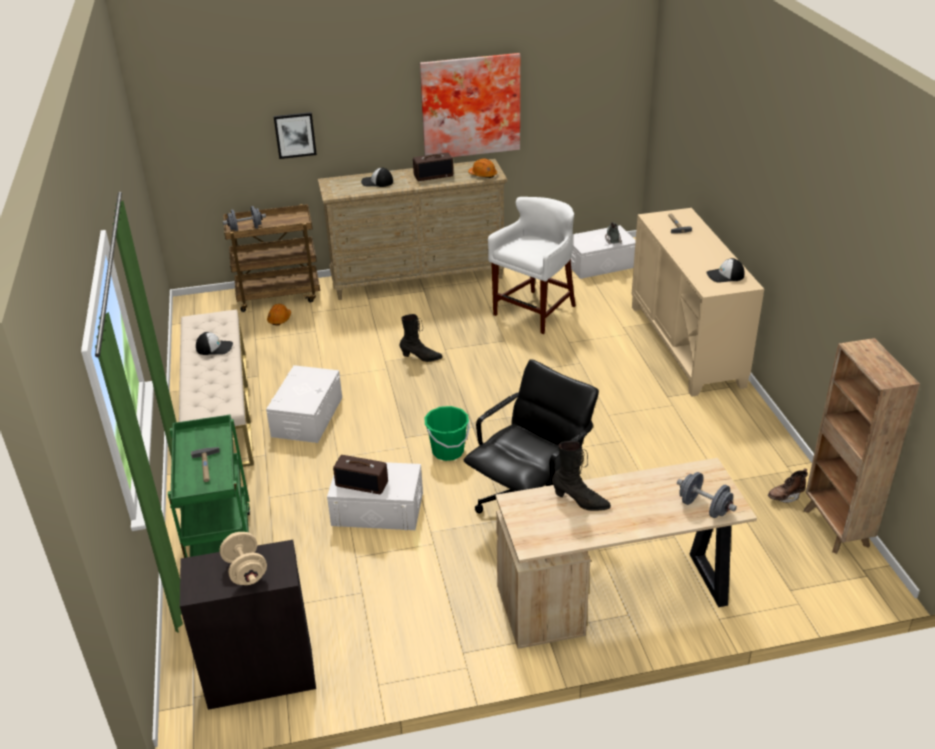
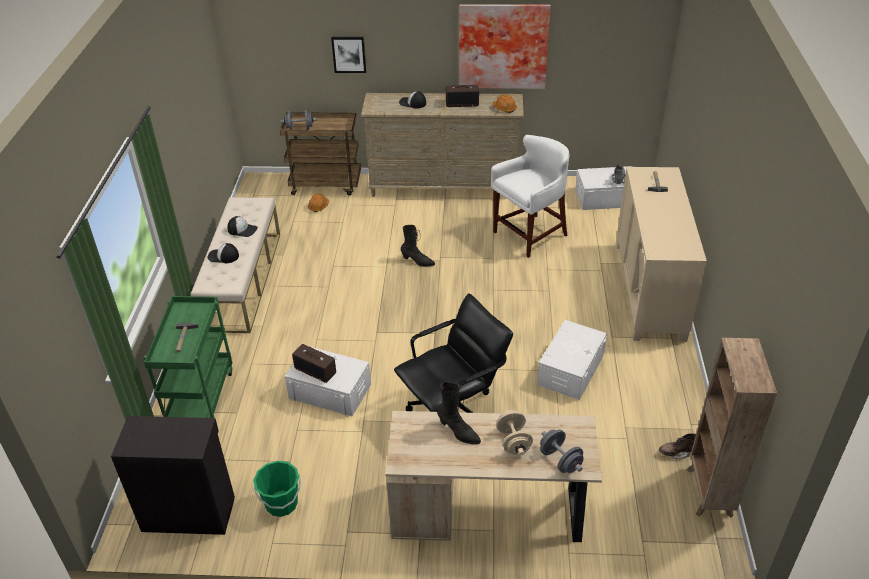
camera: 15 degrees right, 5 degrees up
beige dumbbell [220,532,267,585] -> beige dumbbell moved to [496,410,533,455]
white storage box [266,365,342,443] -> white storage box moved to [537,320,607,400]
green bucket [424,406,470,461] -> green bucket moved to [253,461,301,517]
cap [707,258,745,283] -> cap moved to [208,243,239,263]

